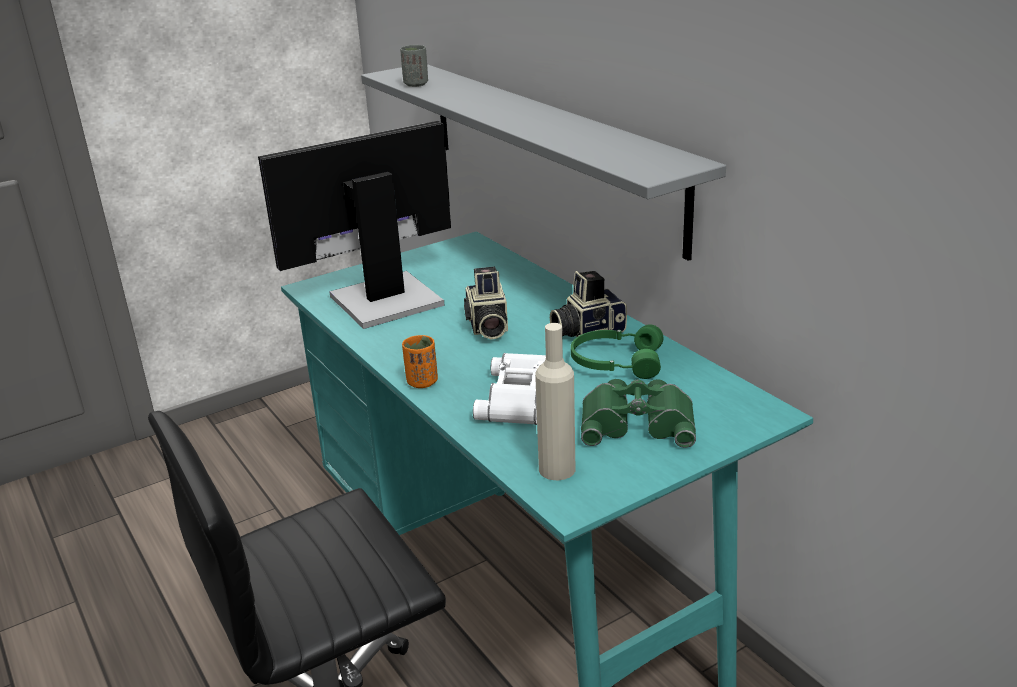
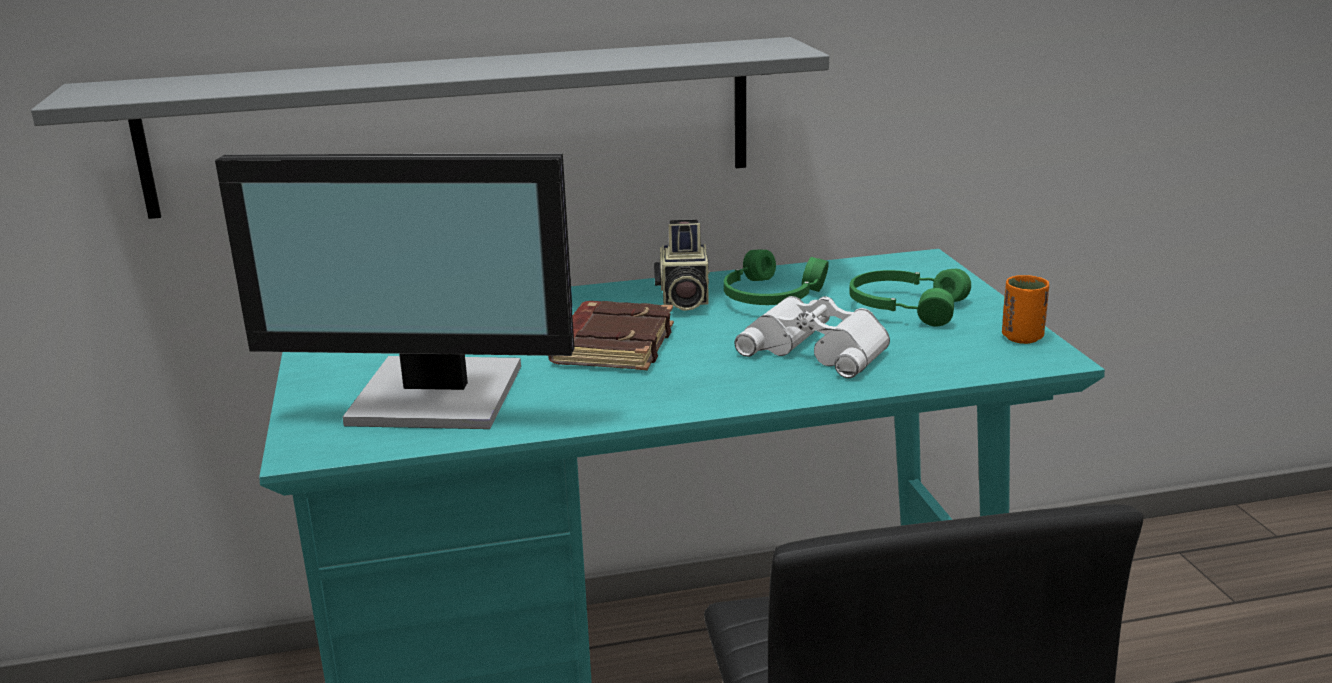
camera: 70 degrees left, 5 degrees down
monitor [258,121,451,329] -> monitor turned 75 degrees counterclockwise [215,153,574,429]
grey cup [400,45,428,87] -> none
orange cup [402,335,438,388] -> orange cup moved to [1002,275,1049,344]
camera [464,267,508,340] -> brown book [549,301,674,370]
beige bottle [535,323,575,480] -> none
green binoculars [581,379,696,448] -> green headphones [849,269,971,327]

